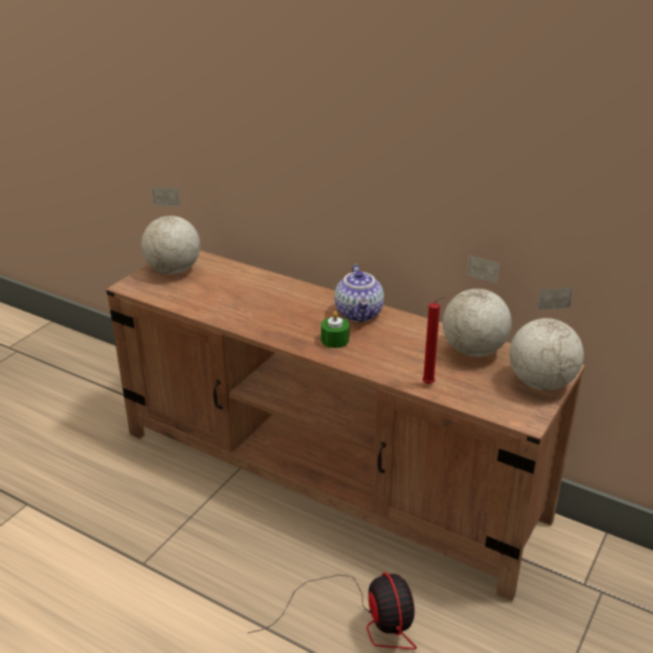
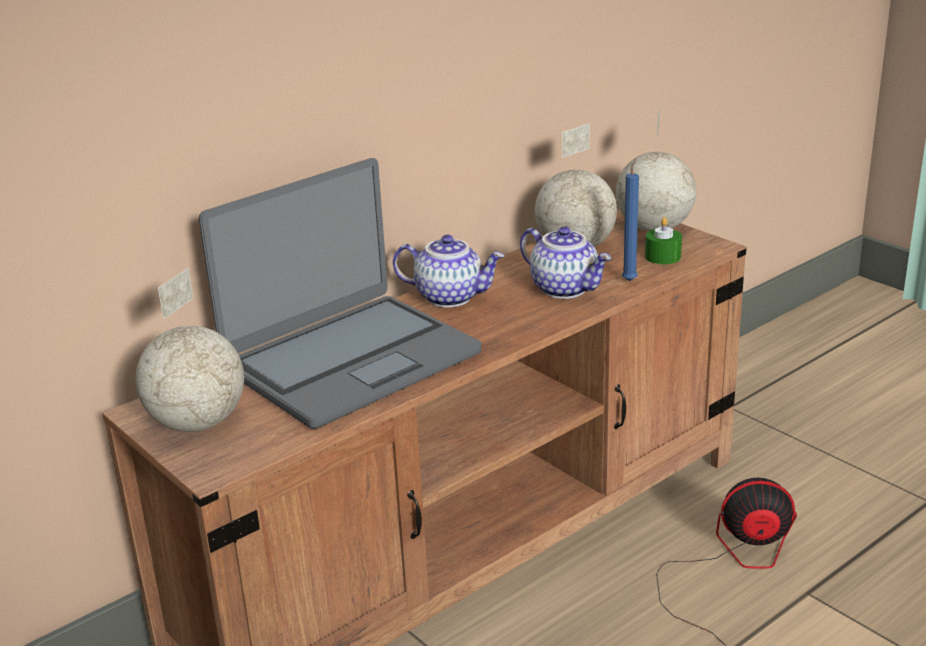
camera: 70 degrees left, 5 degrees down
green candle [321,311,349,348] -> green candle moved to [645,217,682,264]
red candle [422,296,447,384] -> blue candle [622,159,639,281]
none -> laptop [199,158,482,429]
none -> teapot [520,226,611,299]

